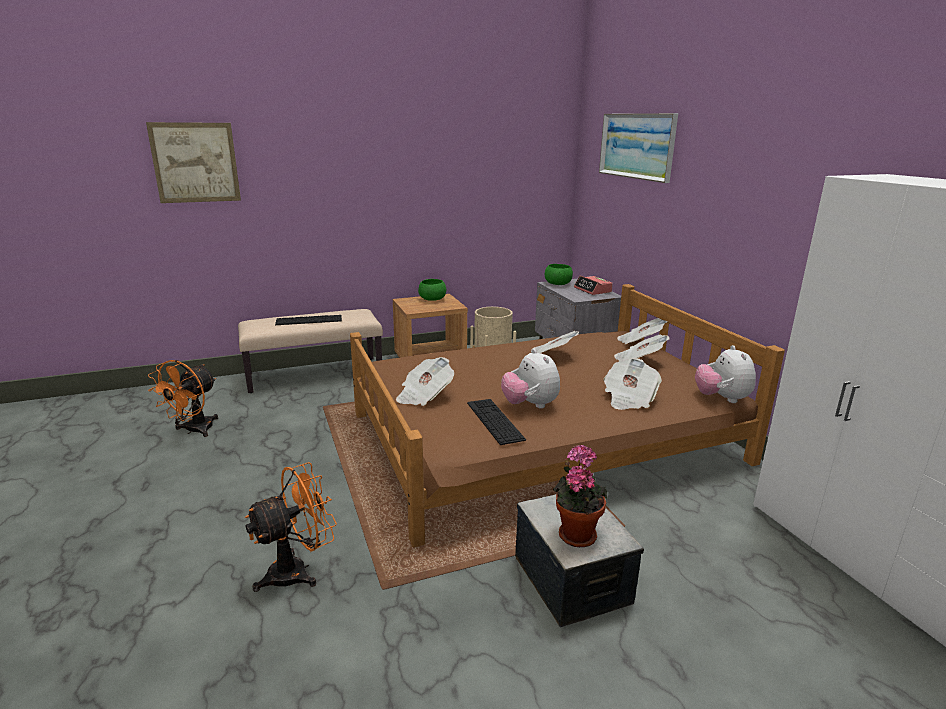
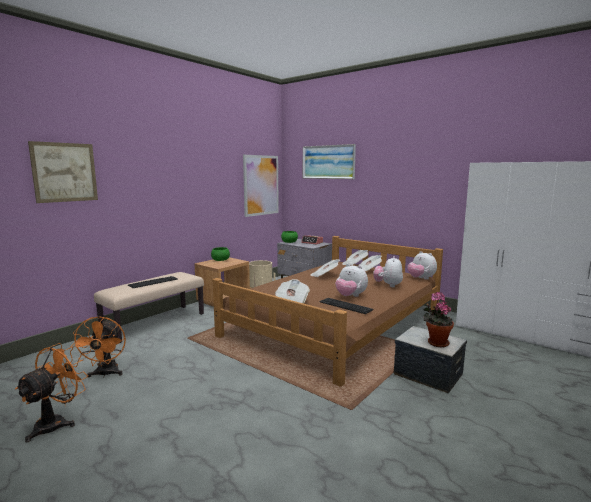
camera: 30 degrees left, 10 degrees down
orange fan [245,462,337,592] -> orange fan moved to [15,343,88,442]
newspaper [604,358,662,410] -> plush toy [373,256,403,287]
none -> picture [243,155,279,217]

